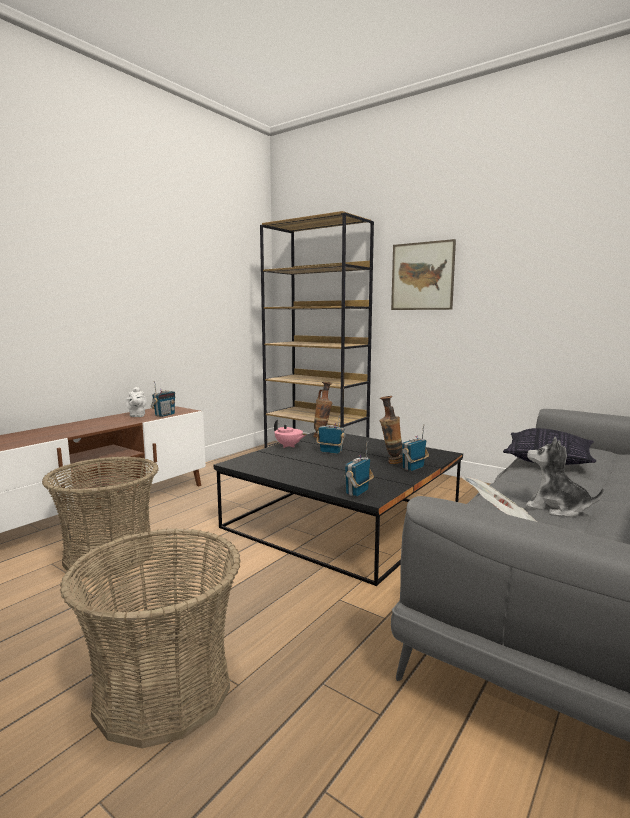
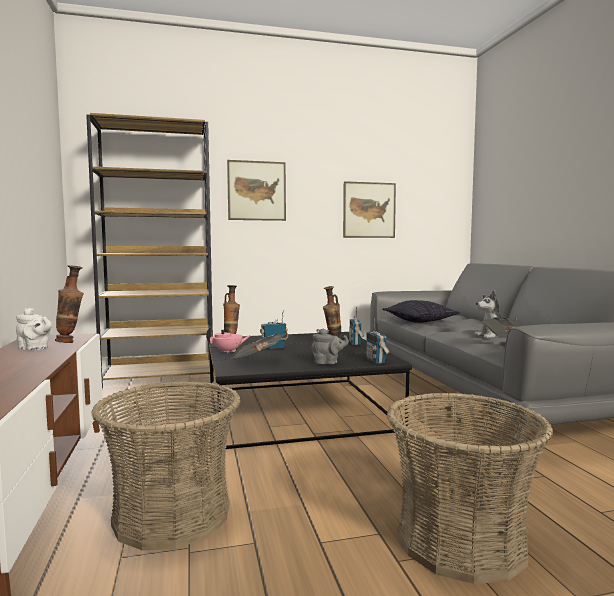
camera: 50 degrees left, 5 degrees down
radio [151,381,175,417] -> vase [55,265,84,343]
none -> newspaper [231,333,284,358]
none -> grey teapot [312,328,349,364]
none -> picture [343,181,396,238]

